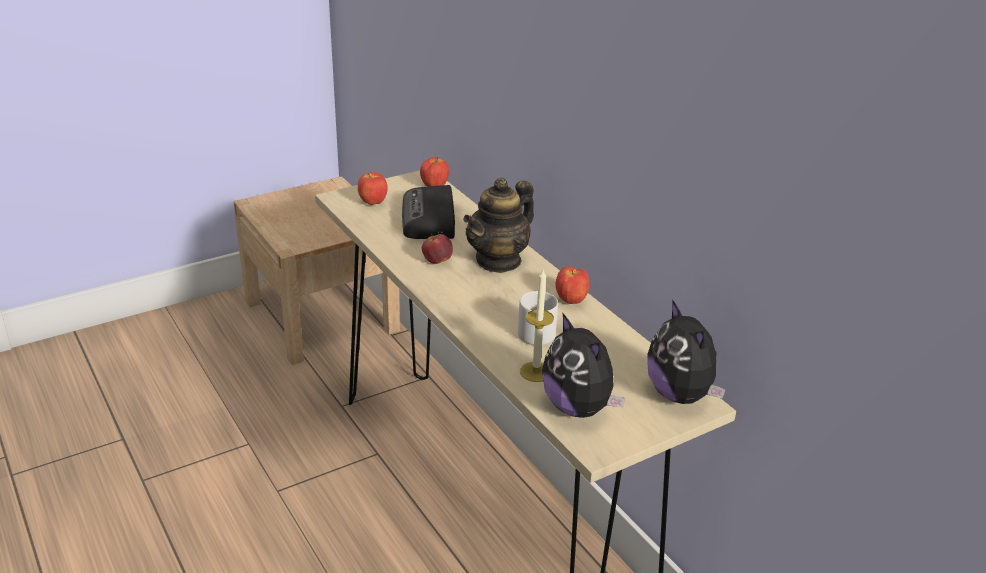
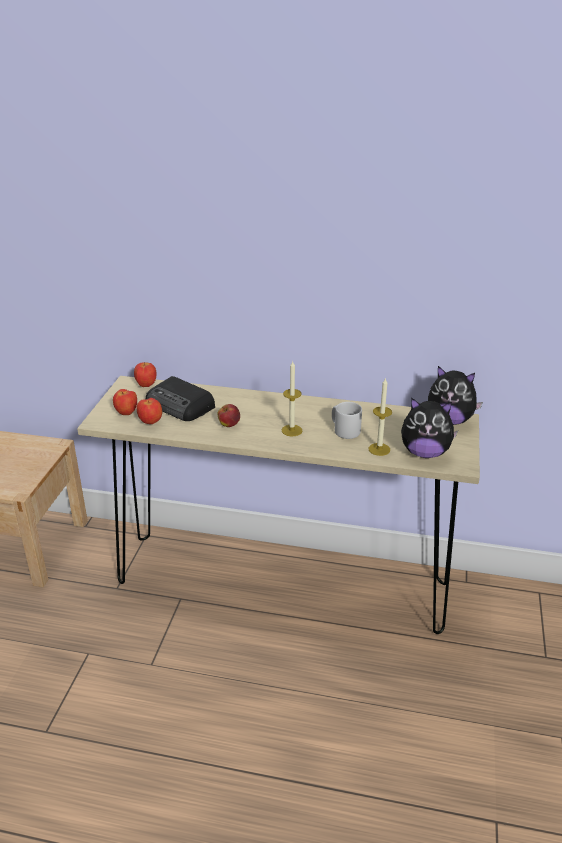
camera: 45 degrees left, 0 degrees up
teapot [463,177,534,273] -> none
apple [555,266,590,304] -> apple moved to [137,398,162,424]
none -> candle [282,360,302,436]

